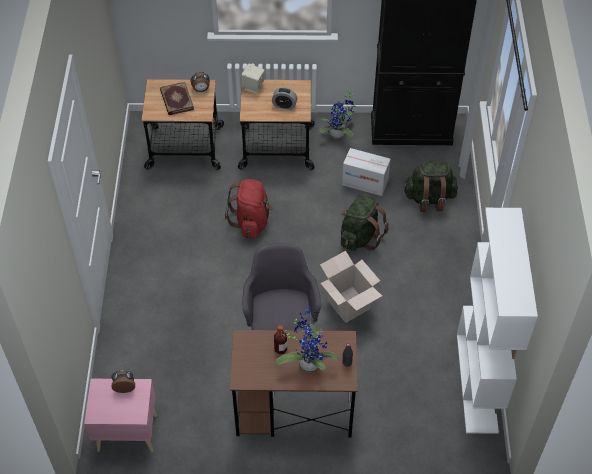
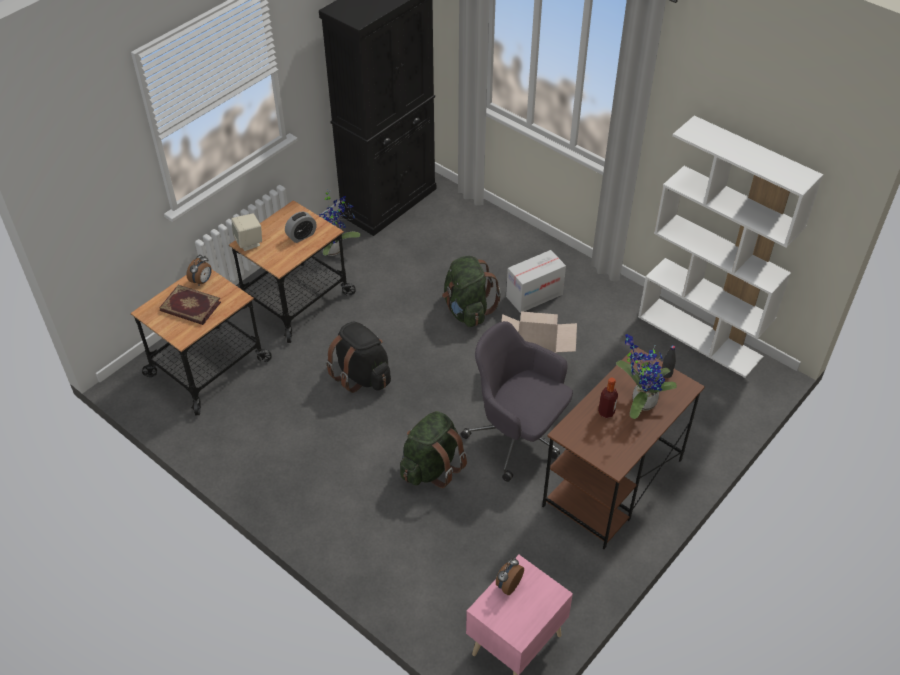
camera: 50 degrees left, 5 degrees down
red backpack [225,179,273,238] -> black backpack [326,321,391,393]
cardboard box [342,148,391,196] -> cardboard box moved to [506,250,566,313]
green backpack [403,161,458,212] -> green backpack moved to [400,411,467,488]

